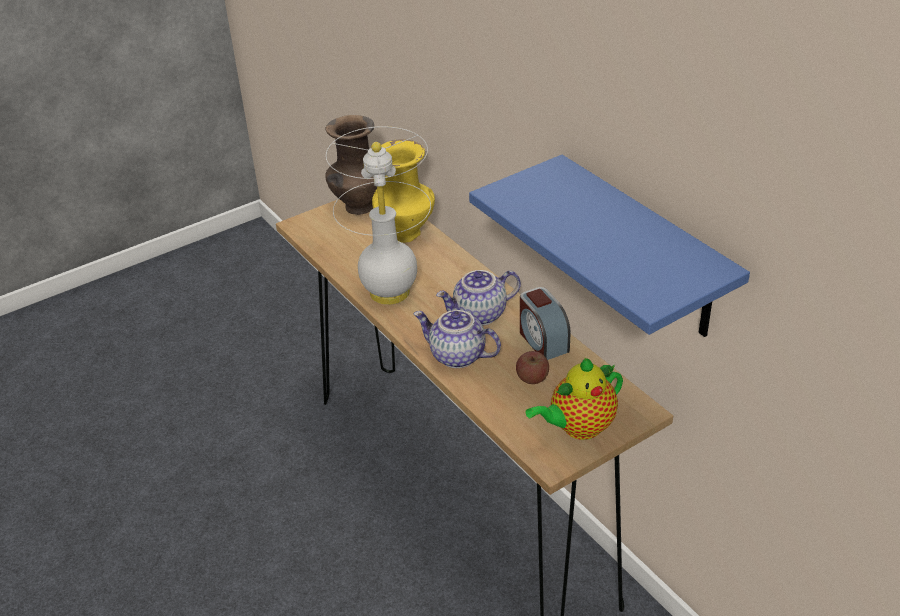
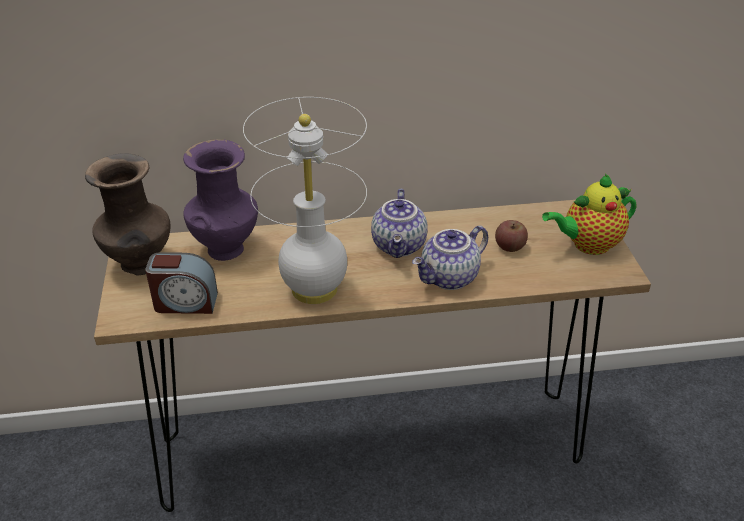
camera: 65 degrees left, 0 degrees up
yellow vase [372,139,435,243] -> purple vase [183,139,258,261]
blue shelf [469,155,750,337] -> none
alarm clock [520,287,571,360] -> alarm clock moved to [145,252,218,314]
teapot [526,358,623,440] -> teapot turned 75 degrees clockwise [542,174,636,255]

